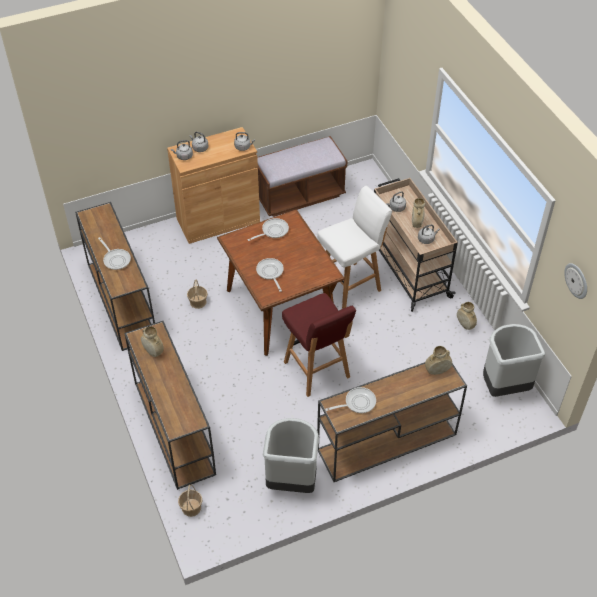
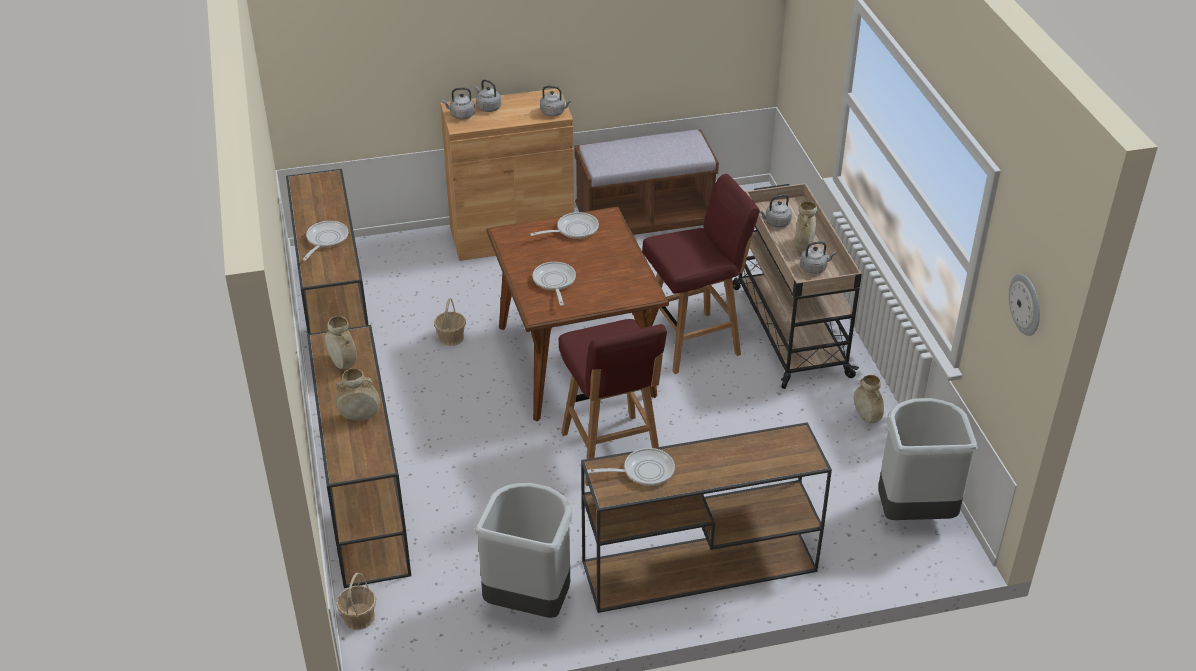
camera: 10 degrees right, 10 degrees down
frying pan [98,237,131,270] -> frying pan turned 135 degrees counterclockwise [303,221,348,261]
white stool [317,186,392,309] -> red stool [642,174,760,374]
beige vase [425,346,452,375] -> beige vase moved to [336,368,380,421]

